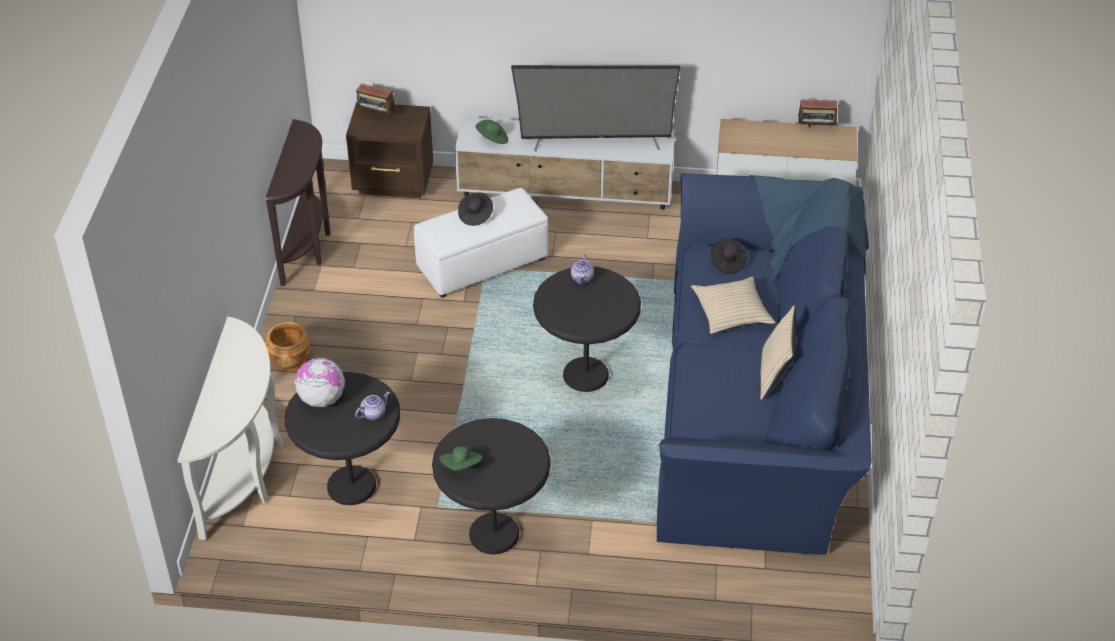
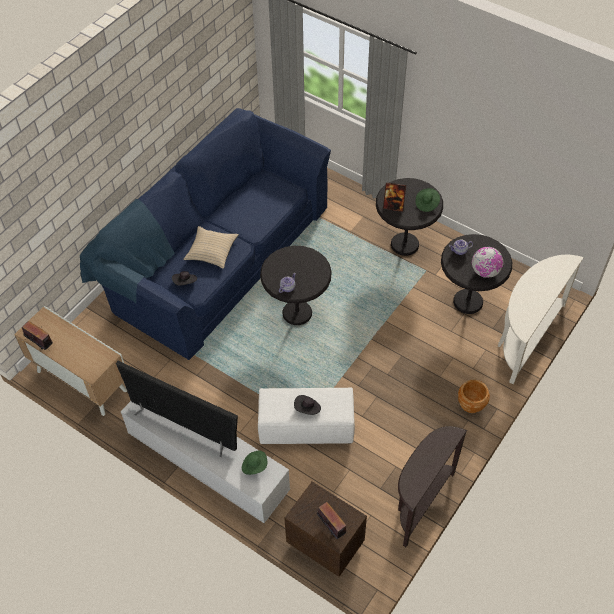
camera: 150 degrees left, 10 degrees up
beige pillow [760,305,796,400] -> none
none -> picture frame [383,182,406,212]

